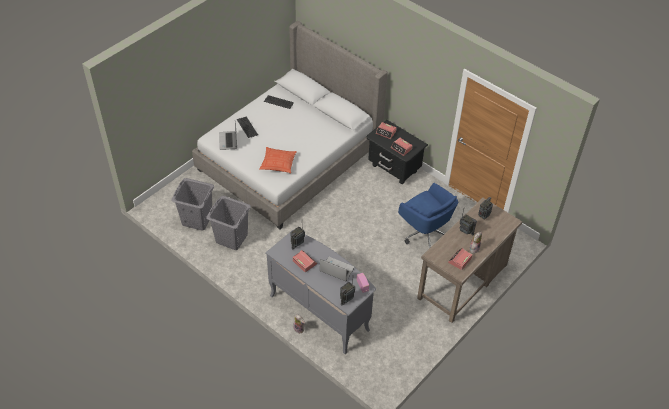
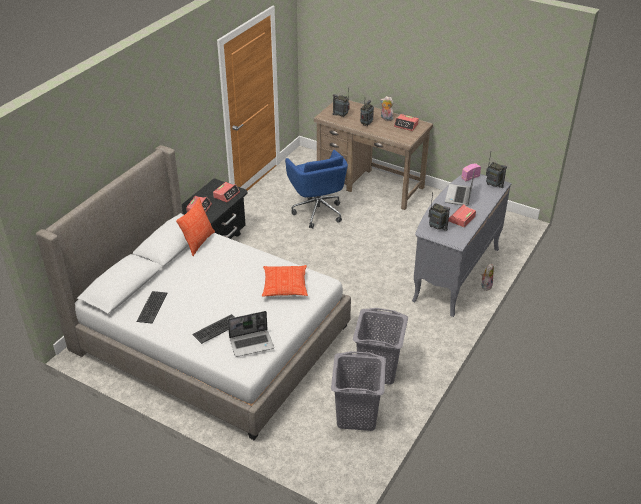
camera: 100 degrees left, 10 degrees down
blue office chair [398,183,458,248] -> blue office chair turned 120 degrees clockwise [285,150,348,228]
none -> orange pillow [176,198,215,256]

